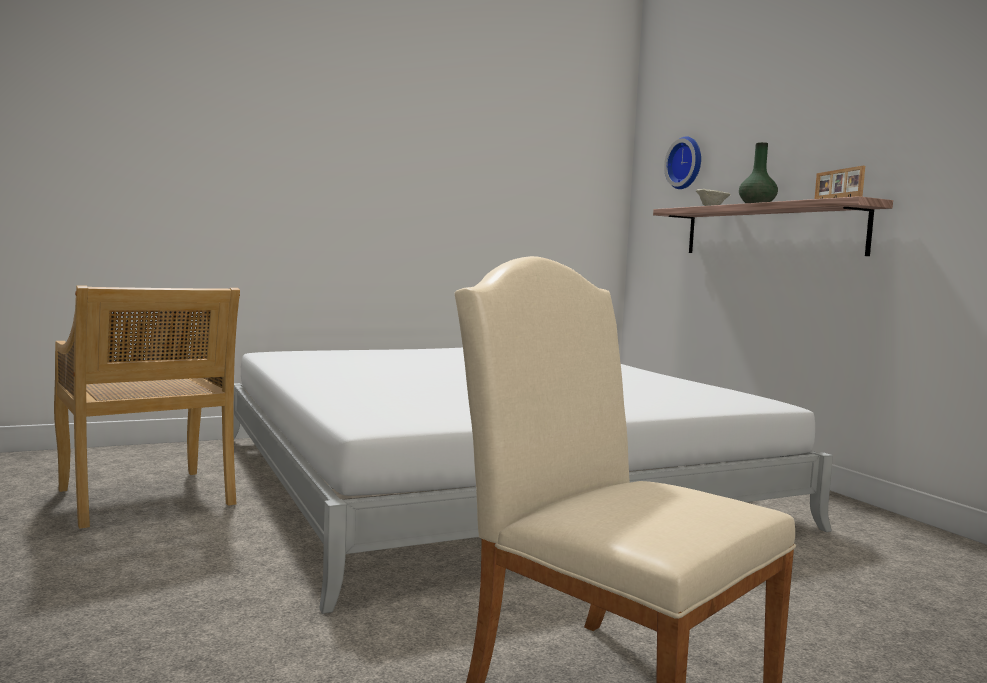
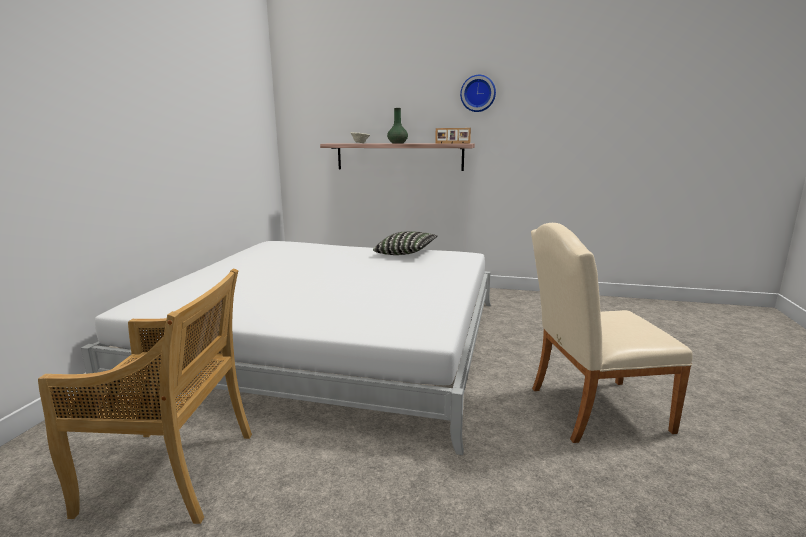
camera: 50 degrees left, 10 degrees up
wall clock [664,136,701,189] -> wall clock moved to [460,75,496,112]
none -> pillow [373,231,438,255]

